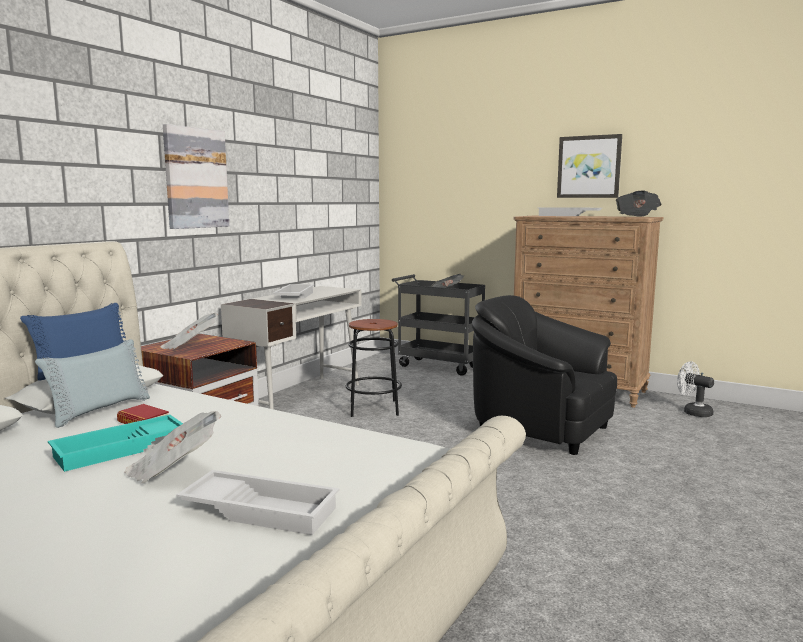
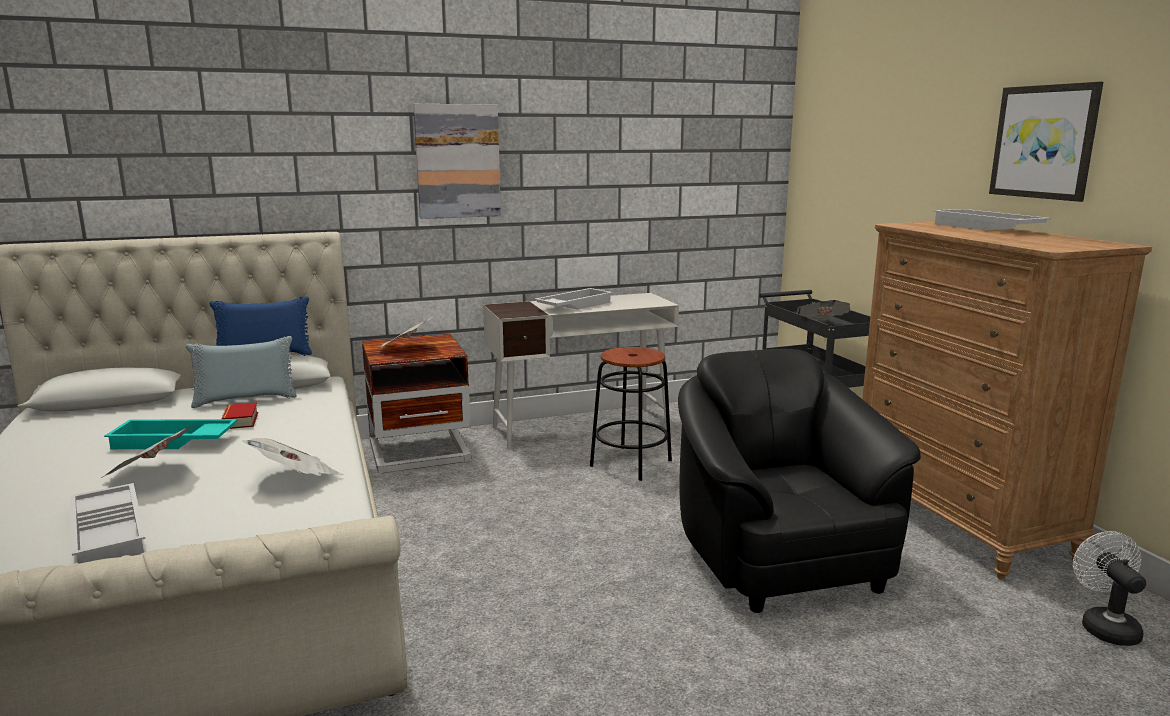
camera: 40 degrees right, 5 degrees up
newspaper [616,190,661,217] -> newspaper moved to [243,438,343,476]

